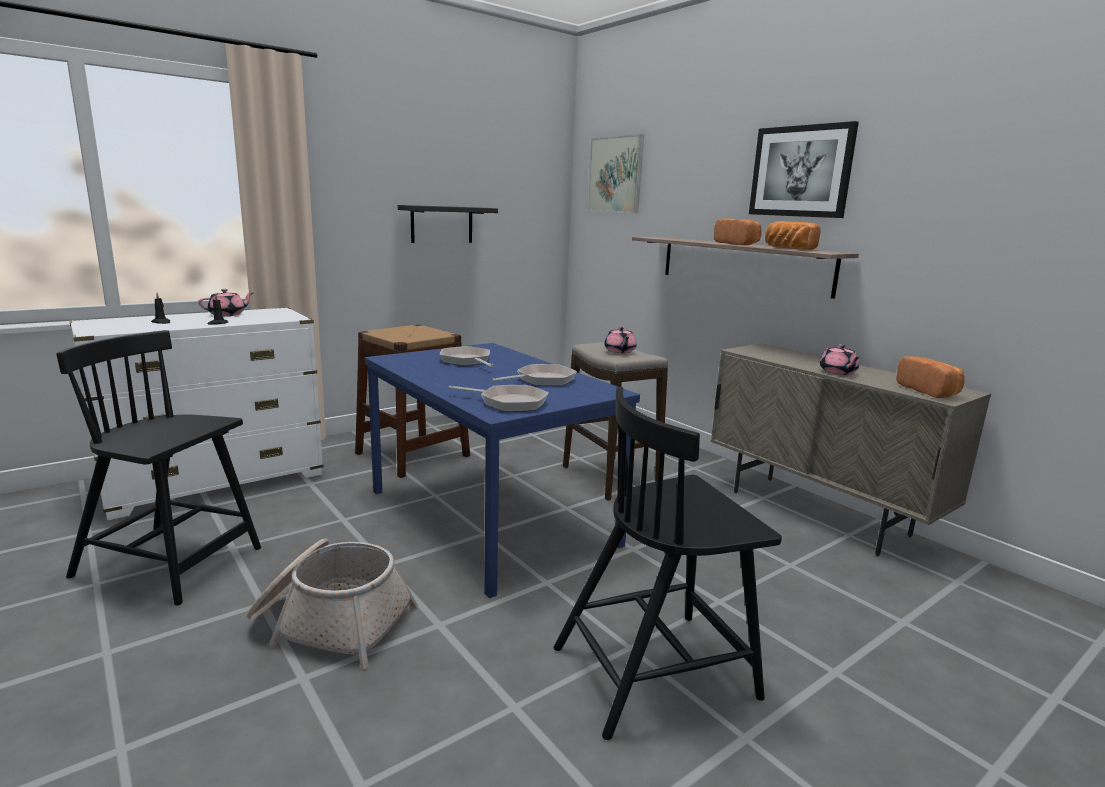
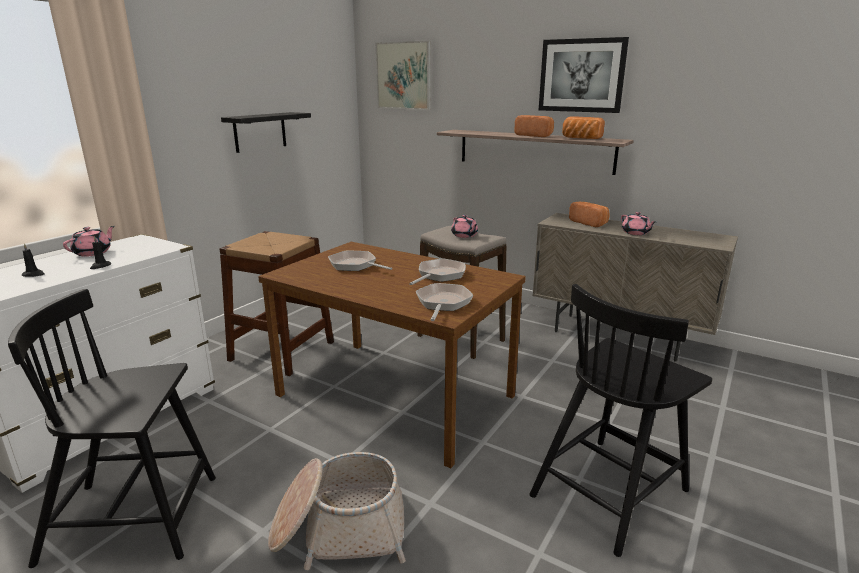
camera: 20 degrees left, 5 degrees up
blue dining table [364,343,640,598] -> brown dining table [258,242,526,468]
frying pan [449,385,549,412] -> frying pan turned 75 degrees counterclockwise [416,283,473,321]
bread [896,356,965,398] -> bread moved to [569,202,610,227]

